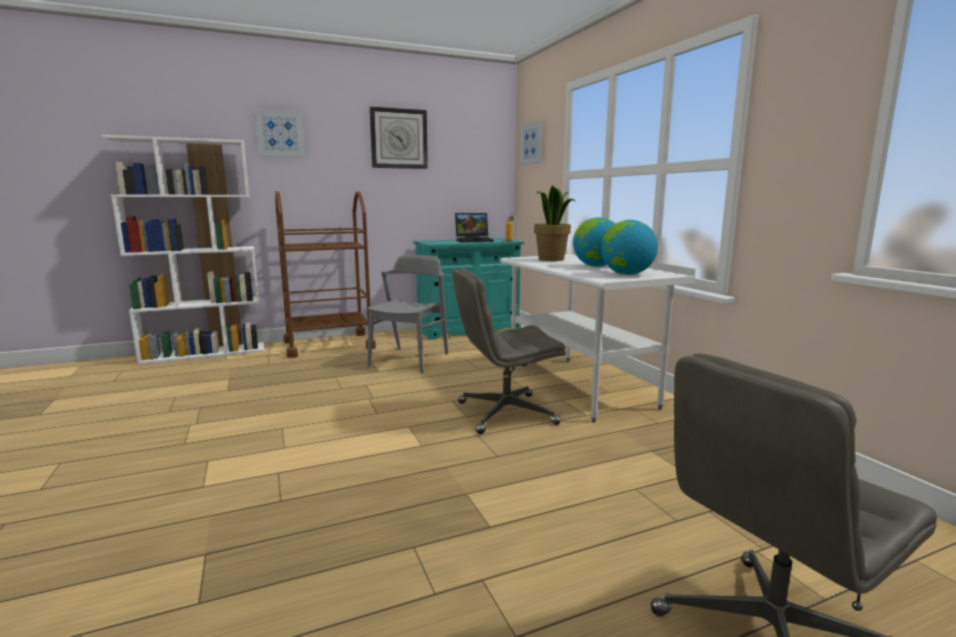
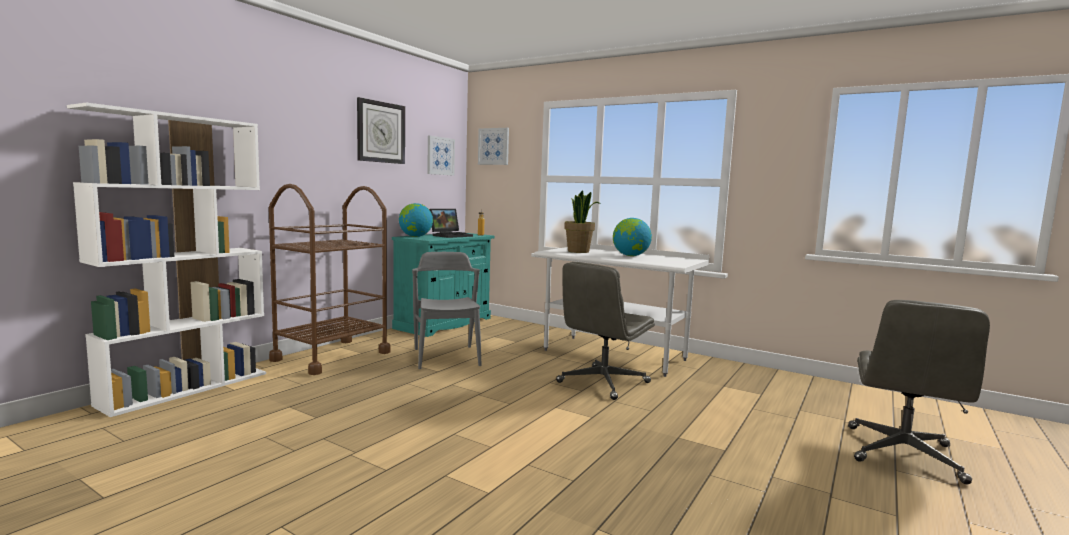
camera: 35 degrees left, 5 degrees down
picture [255,109,305,157] -> picture moved to [427,136,455,175]
globe [601,220,658,275] -> globe moved to [399,203,433,237]

